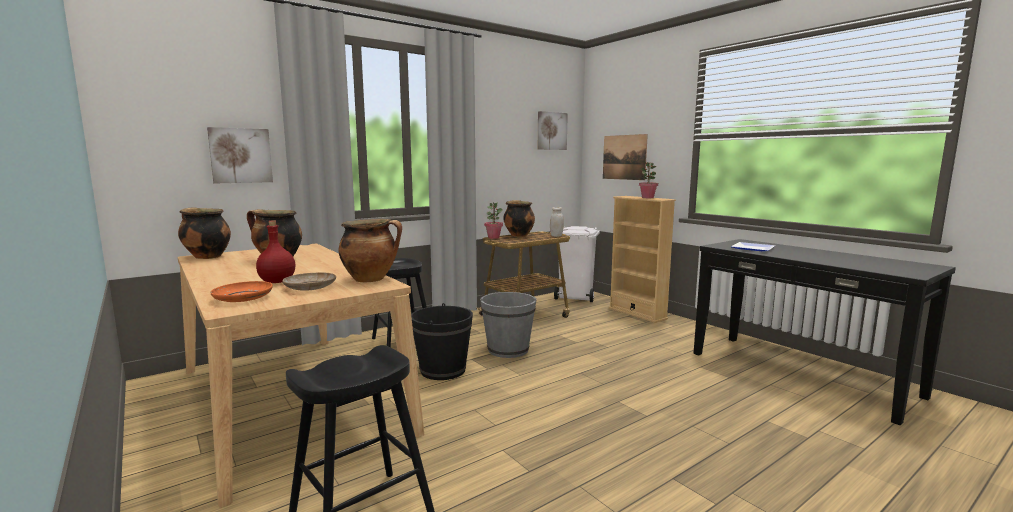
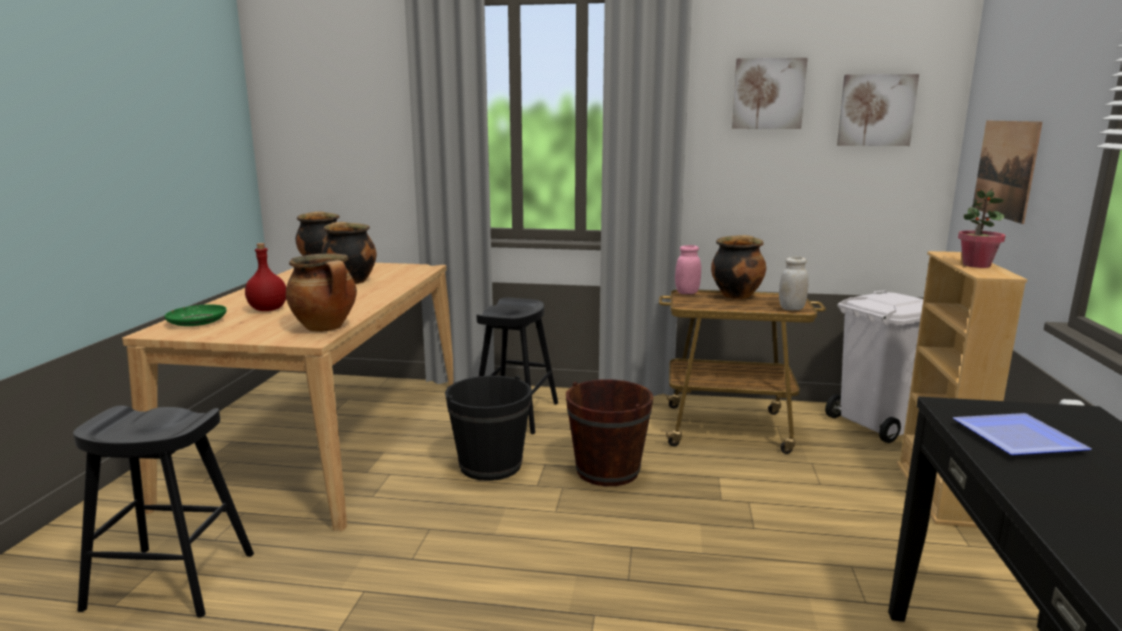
camera: 45 degrees right, 5 degrees up
picture [207,127,273,184] -> picture moved to [732,58,808,129]
orange plate [210,281,273,302] -> green plate [165,304,227,326]
beige plate [283,272,336,291] -> none
grey bucket [480,292,537,358] -> brown bucket [566,379,654,486]
potted plant [484,203,503,239] -> pink jar [675,245,701,294]

